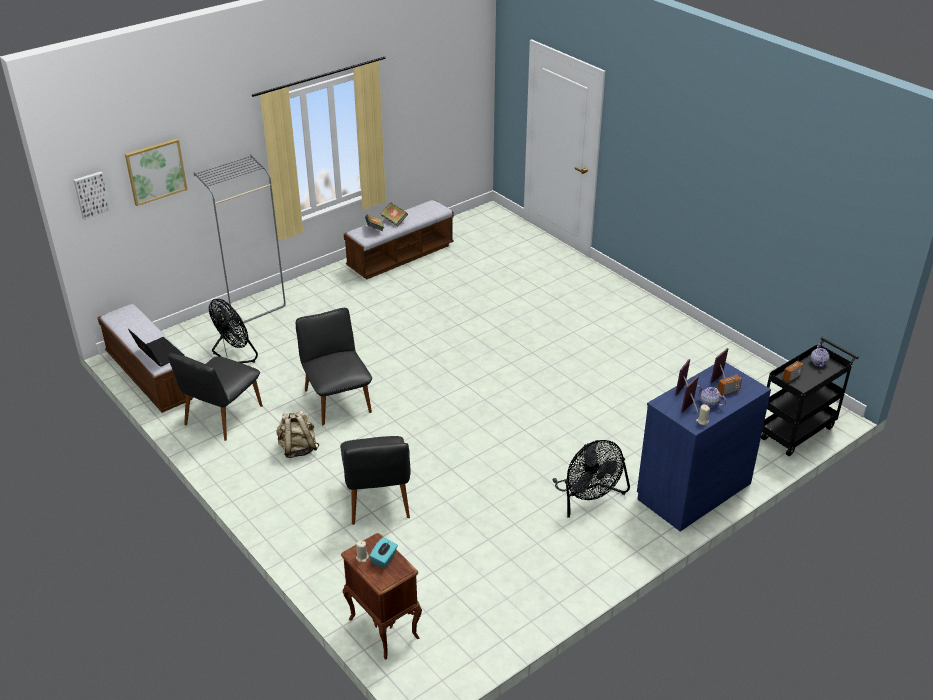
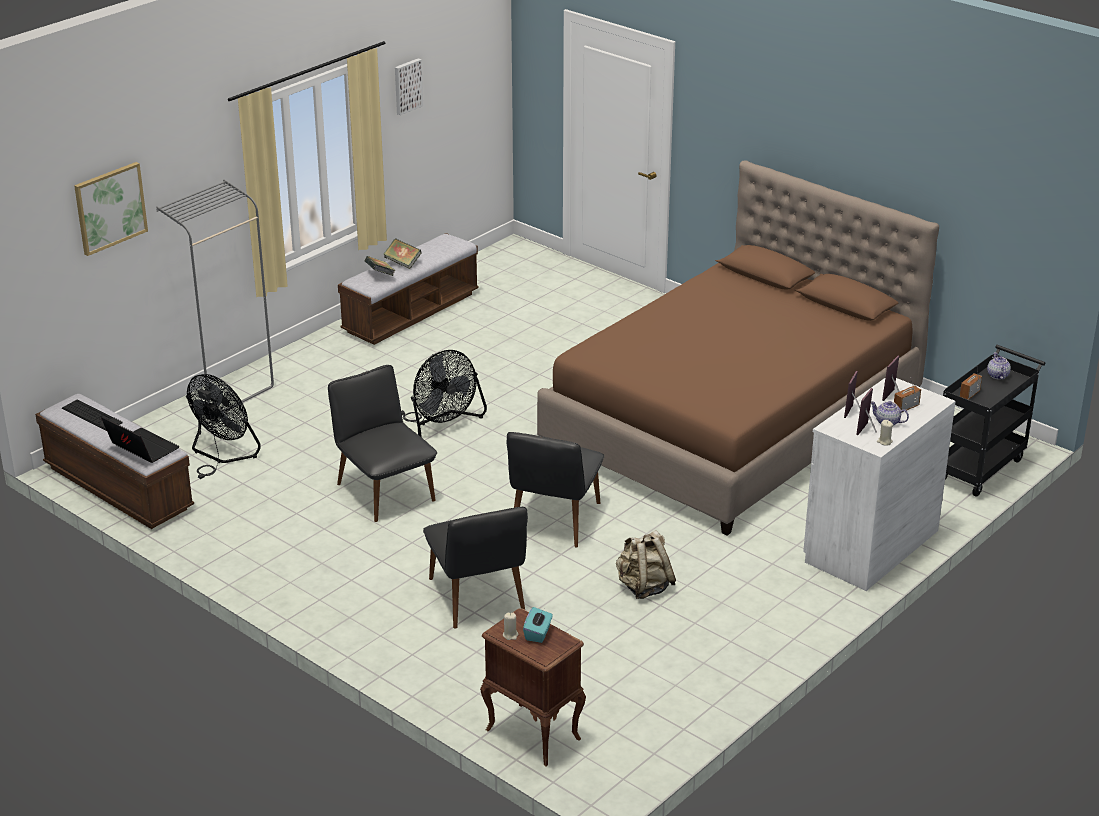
camera: 10 degrees left, 5 degrees down
picture [74,172,111,220] -> picture moved to [395,58,423,115]
black chair [168,353,263,441] -> black chair moved to [507,432,604,547]
beige backpack [277,410,319,458] -> beige backpack moved to [616,530,676,599]
black fan [553,440,630,518] -> black fan moved to [401,350,487,437]
blue dresser [637,362,771,532] -> white dresser [803,377,956,591]
none -> keyboard [62,400,123,431]
none -> brown bed [537,160,939,535]

